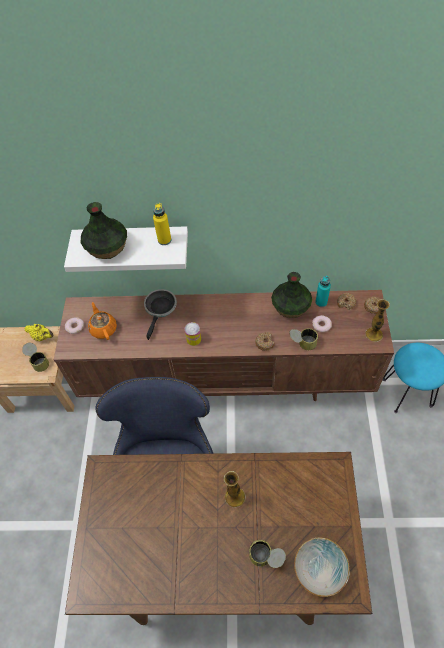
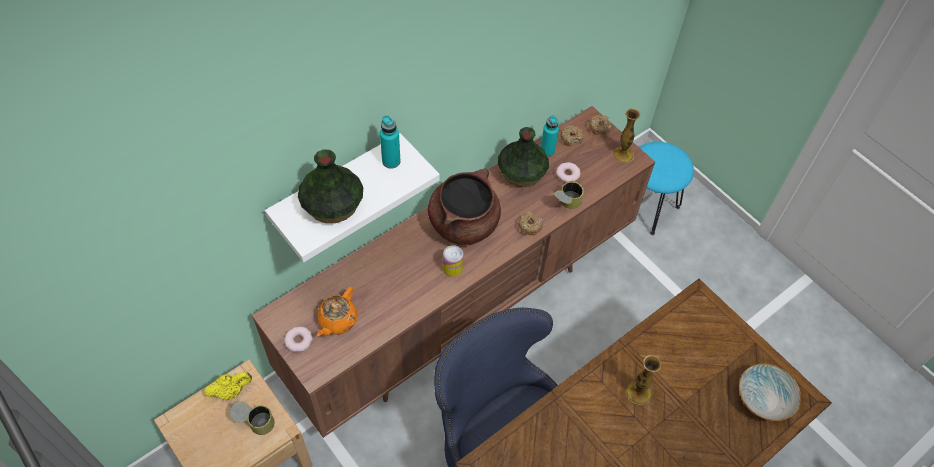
camera: 45 degrees left, 0 degrees up
orange teapot [88,302,117,340] -> orange teapot turned 90 degrees counterclockwise [317,287,358,336]
frying pan [144,289,177,340] -> none
yellow bottle [153,203,171,245] -> turquoise bottle [380,115,400,169]
can [249,540,286,568] -> none
none -> brown cooking pot [428,169,501,245]

